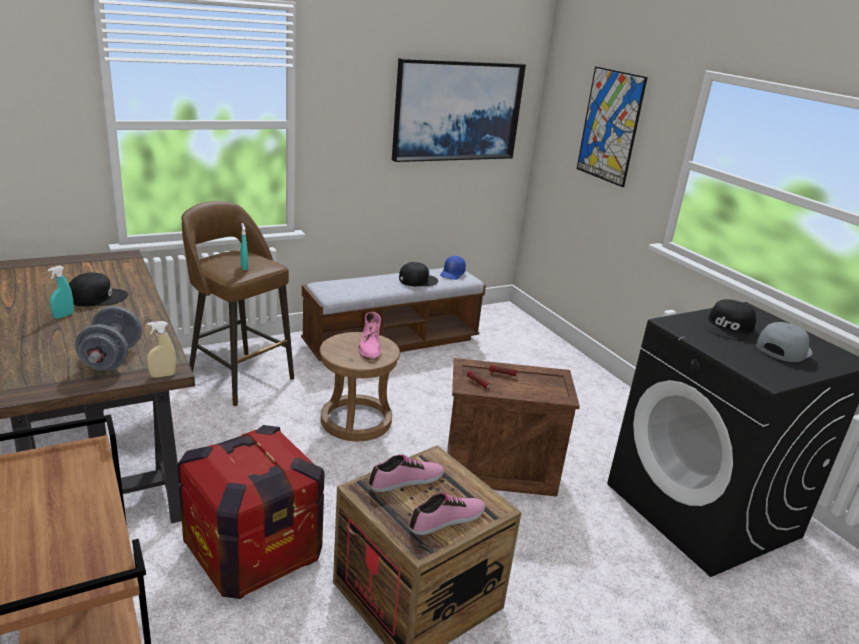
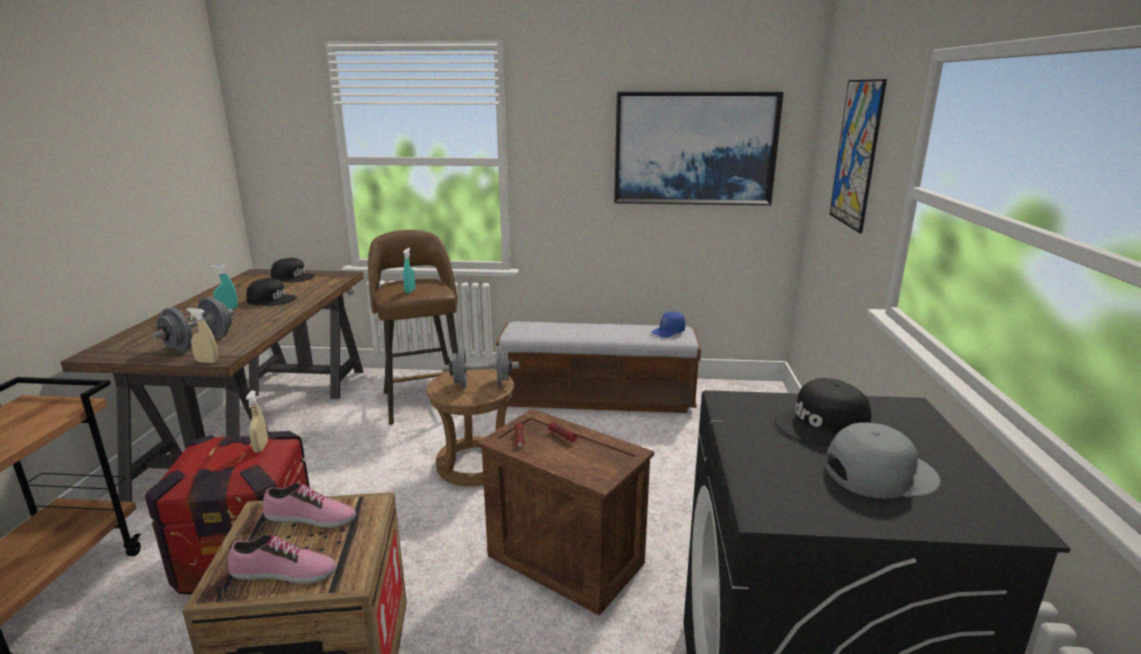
camera: 35 degrees right, 5 degrees down
pink boot [358,312,381,360] -> grey dumbbell [442,346,519,388]
black cap [399,262,438,286] -> black cap moved to [271,258,315,282]
none -> beige spray bottle [246,391,268,453]

